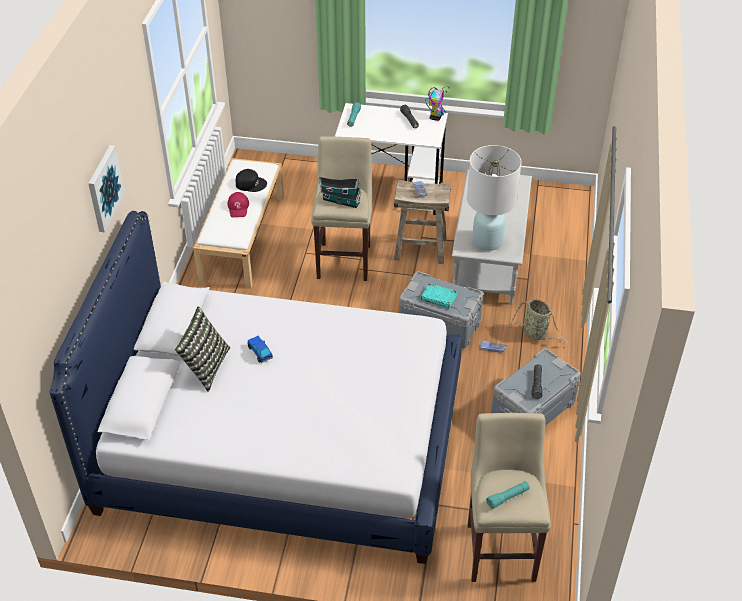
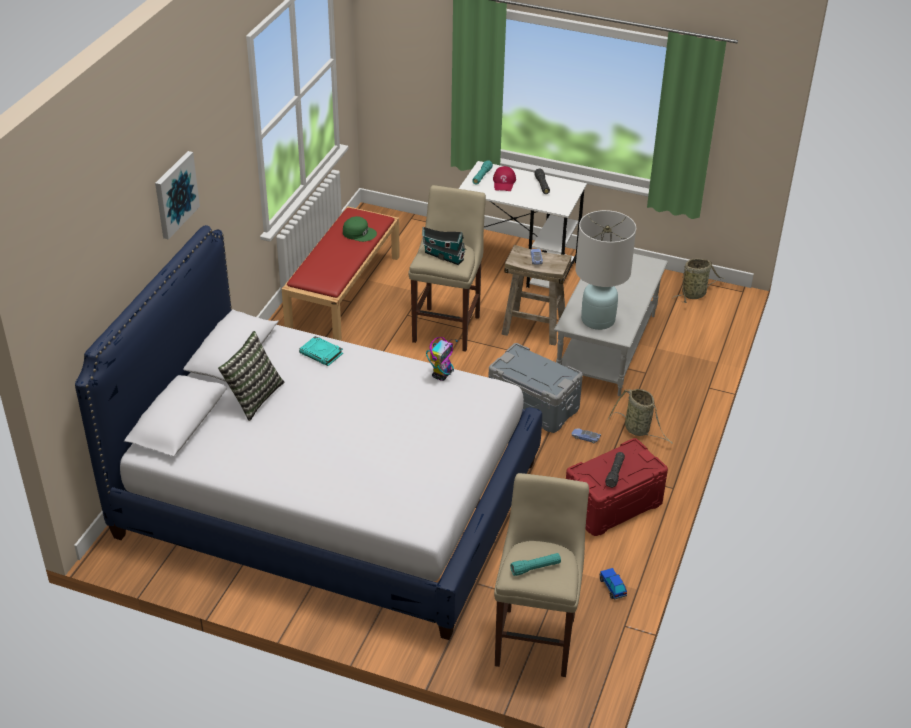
camera: 10 degrees right, 5 degrees down
white bench [193,158,284,289] -> red bench [282,206,400,341]
red cap [228,192,249,217] -> red cap moved to [493,166,516,191]
black cap [236,169,267,192] -> green cap [343,216,377,242]
toy car [247,336,273,363] -> toy car moved to [600,568,627,600]
turquoise book [421,283,457,309] -> turquoise book moved to [299,336,343,366]
toy robot [425,86,450,121] -> toy robot moved to [426,337,458,381]
grey storage box [491,348,581,426] -> red storage box [566,438,668,536]
none -> basket [673,258,724,303]

